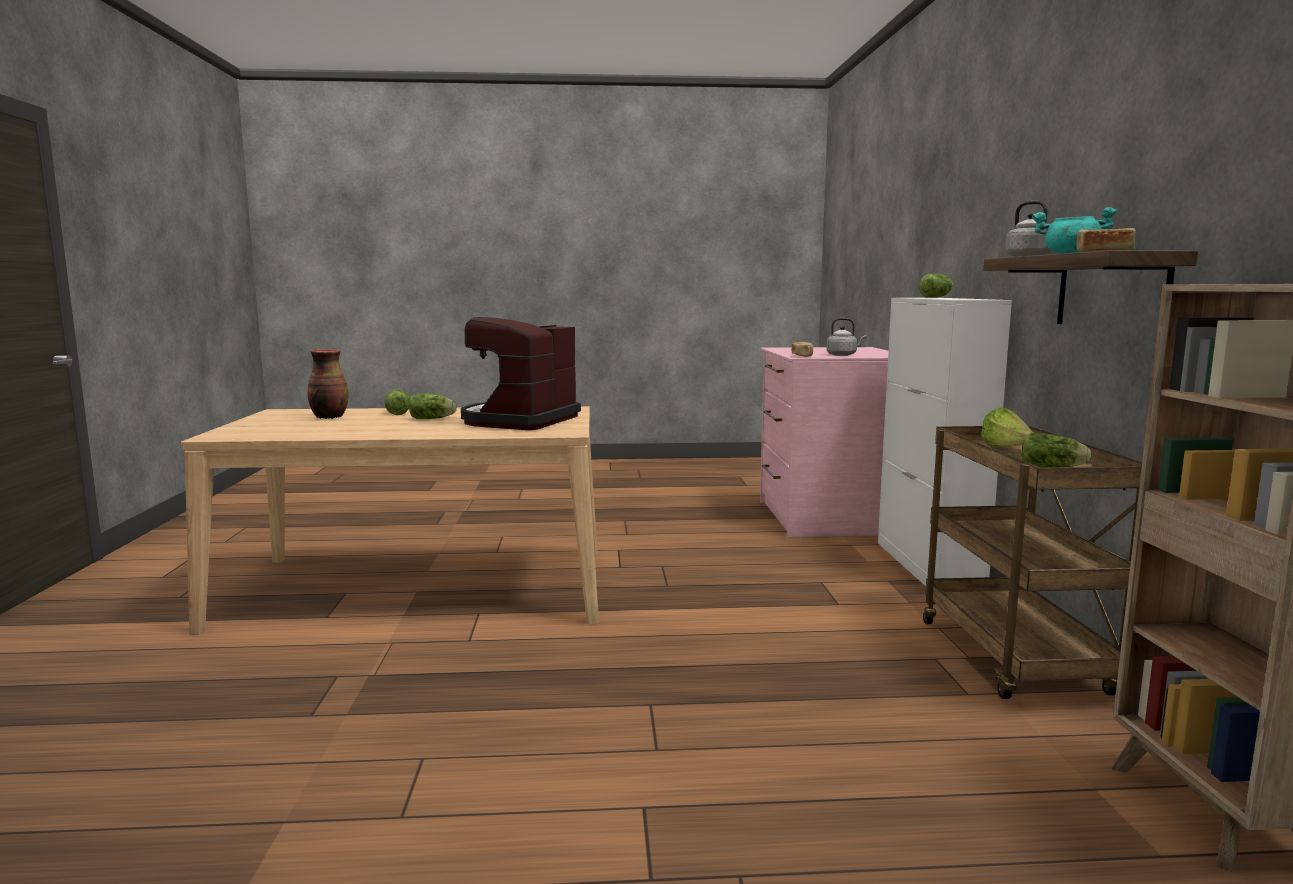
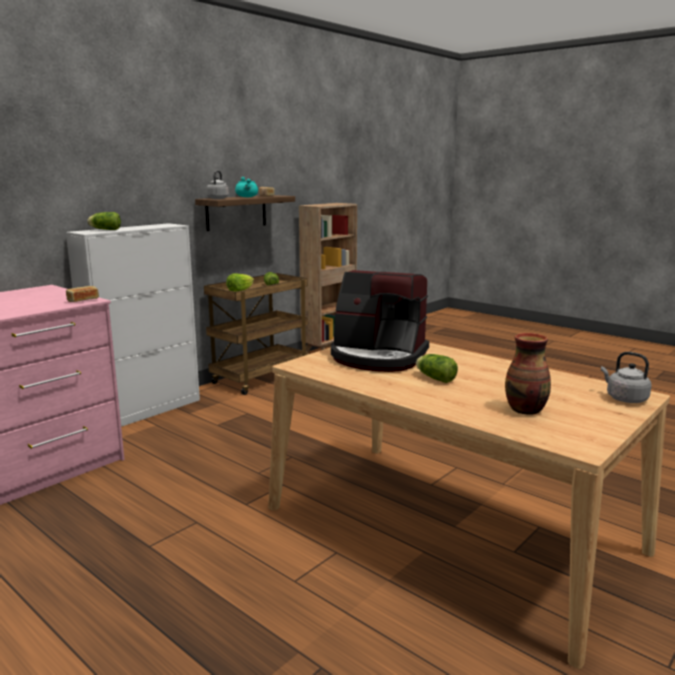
camera: 135 degrees left, 5 degrees up
lettuce [385,389,410,415] -> none
coffee machine [461,317,581,430] -> coffee machine turned 45 degrees clockwise [331,270,429,372]
grey kettle [826,318,867,356] -> grey kettle moved to [601,352,652,403]

